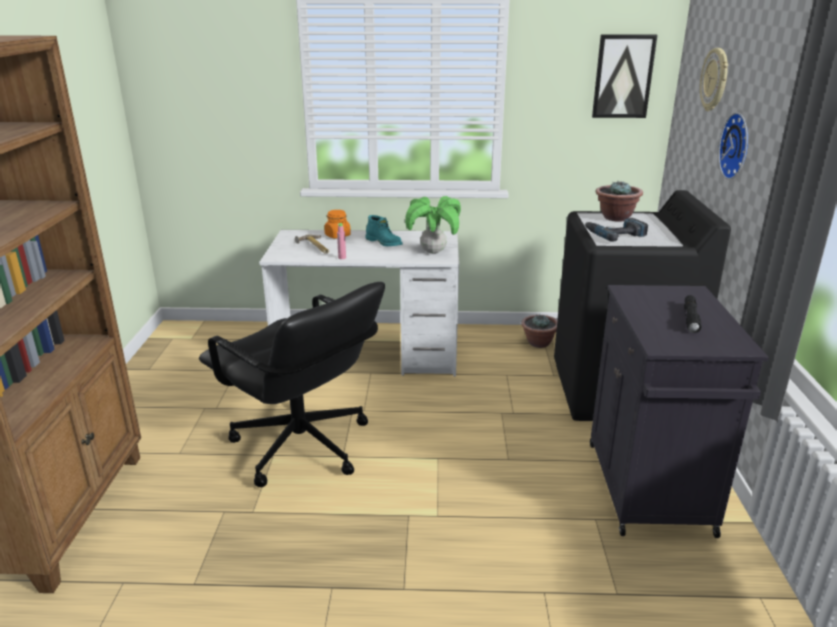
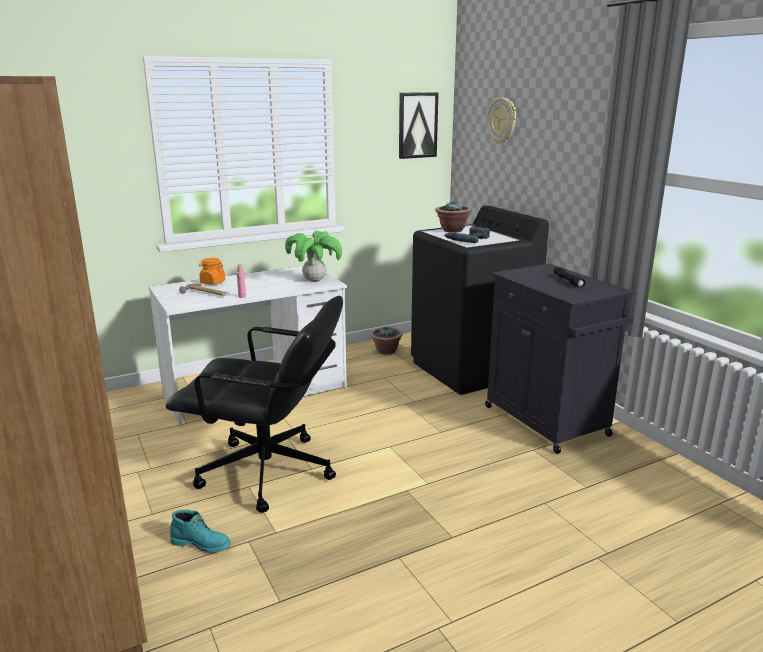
camera: 30 degrees left, 5 degrees down
turquoise boot [366,215,403,246] -> turquoise boot moved to [170,510,231,553]
wall clock [718,112,748,180] -> none

